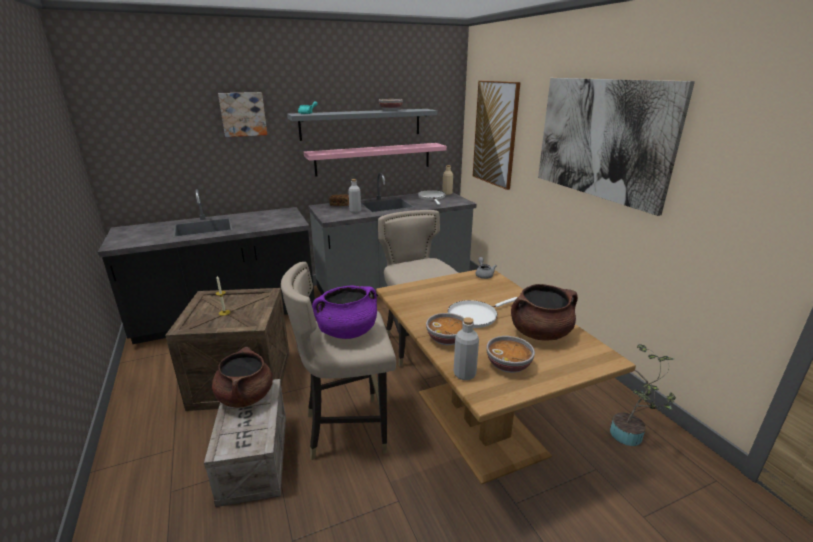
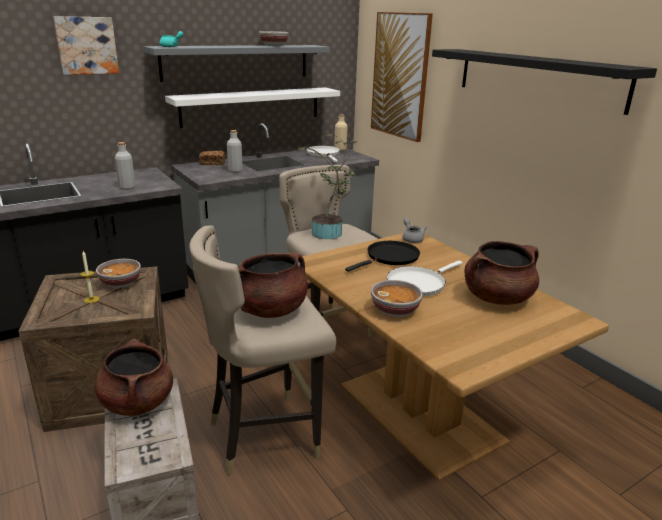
camera: 10 degrees left, 0 degrees up
pink shelf [304,143,447,177] -> white shelf [165,87,340,128]
purple cooking pot [312,285,377,339] -> brown cooking pot [238,253,308,318]
grey bottle [454,317,479,380] -> grey bottle moved to [115,142,136,190]
bowl [486,336,535,373] -> bowl moved to [96,259,141,288]
picture [538,78,695,216] -> black shelf [432,49,657,115]
potted plant [610,344,676,446] -> potted plant moved to [298,133,356,239]
none -> black frying pan [345,241,420,272]

